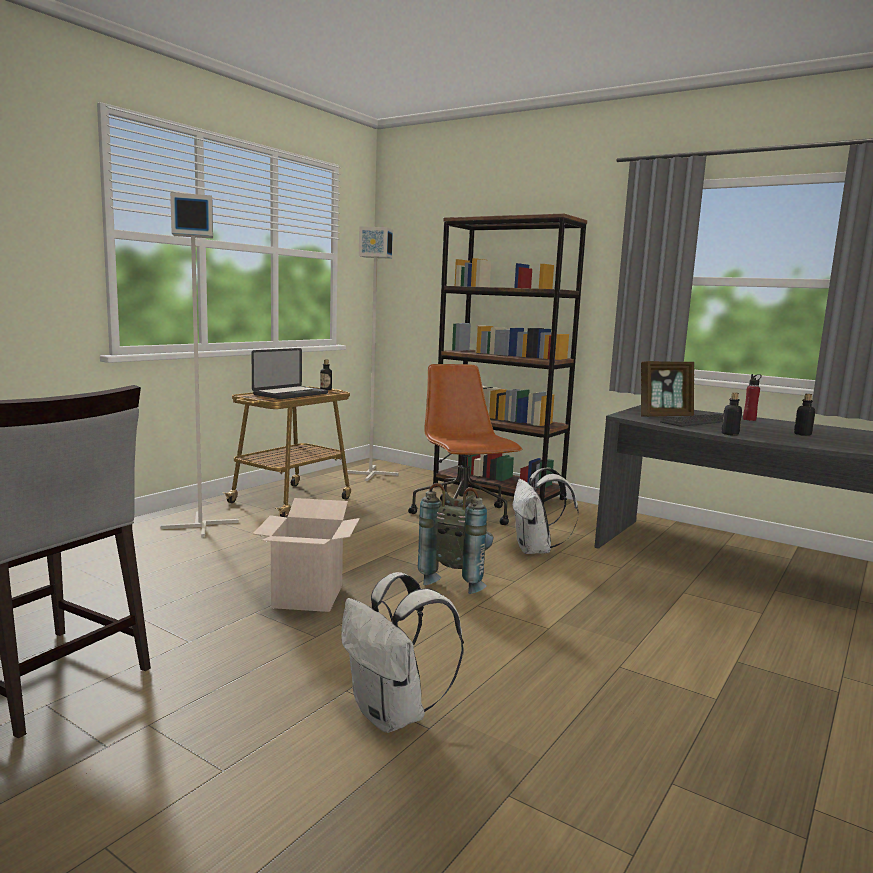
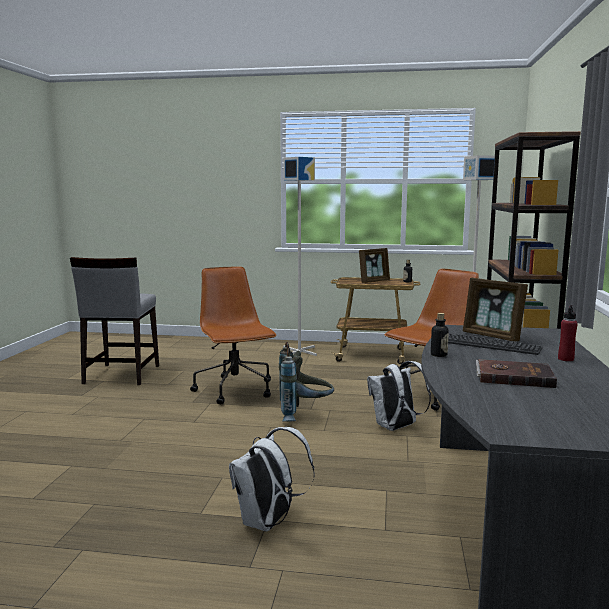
camera: 65 degrees right, 0 degrees up
laptop [252,348,328,399] -> picture frame [359,248,390,283]
cardboard box [253,498,360,612] -> brown office chair [190,266,277,404]
white backpack [341,572,464,733] -> white backpack moved to [229,427,315,532]
bottle [794,394,815,436] -> brown book [476,359,557,388]

